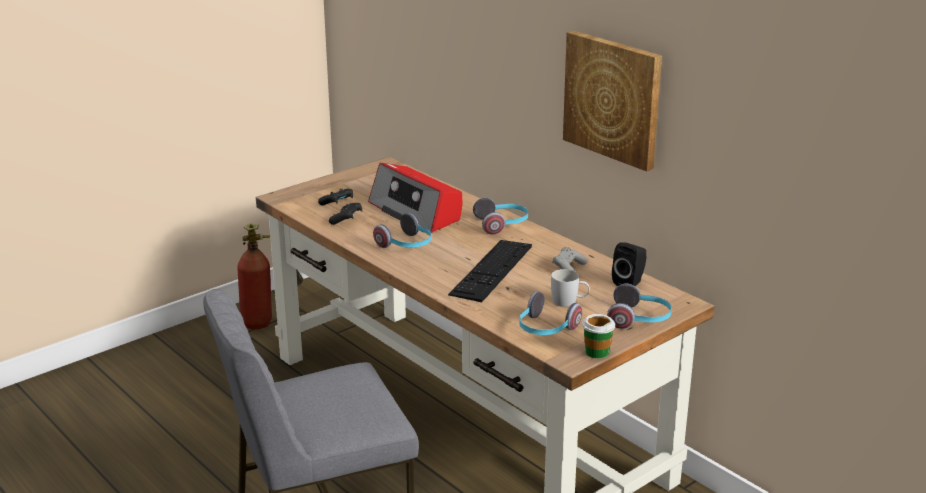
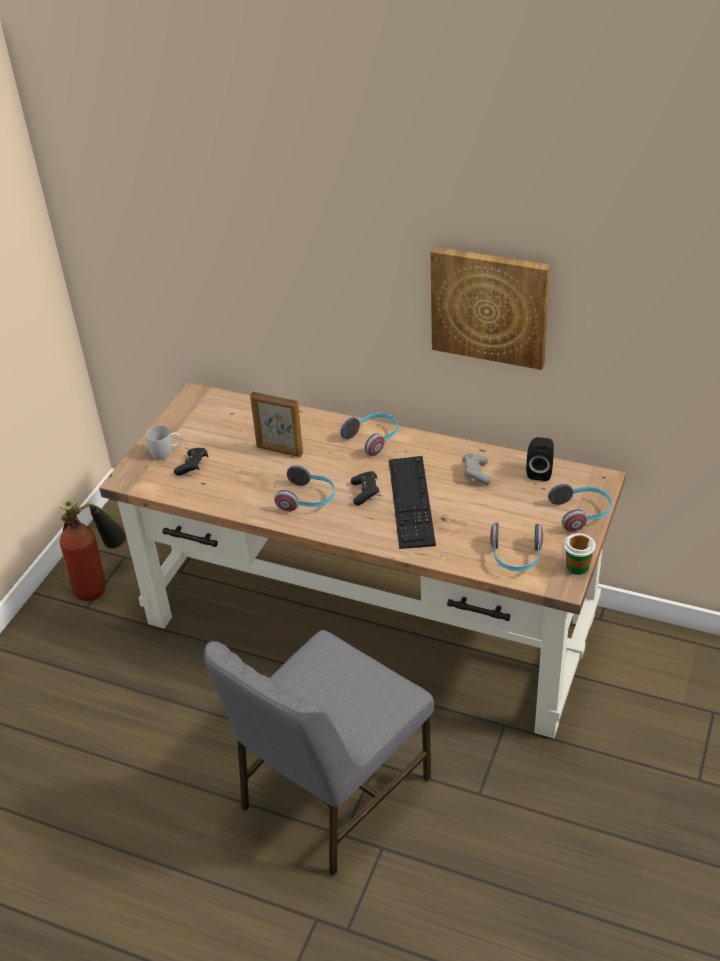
camera: 25 degrees left, 15 degrees up
black game controller [329,203,362,225] -> black game controller moved to [351,471,380,505]
radio [368,163,463,233] -> picture frame [250,392,303,457]
white mug [551,269,590,307] -> white mug moved to [145,425,182,460]

